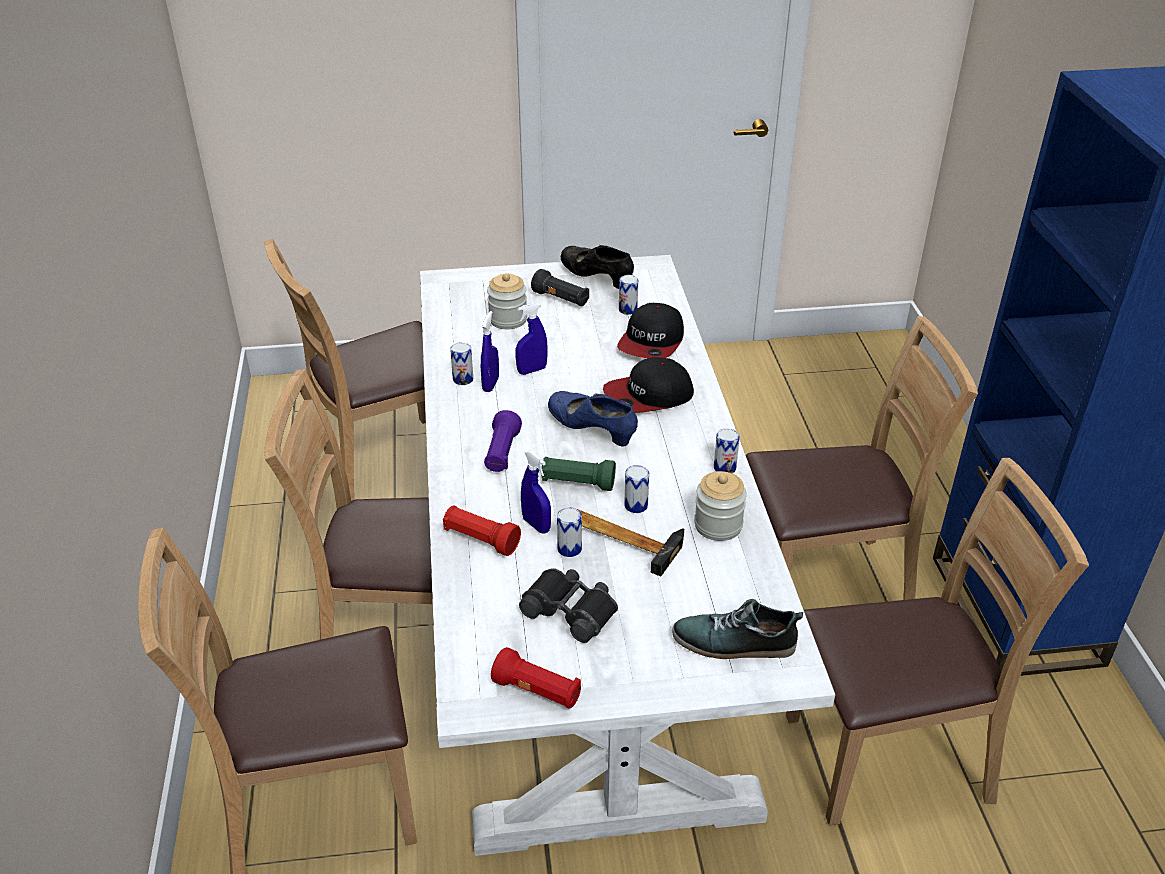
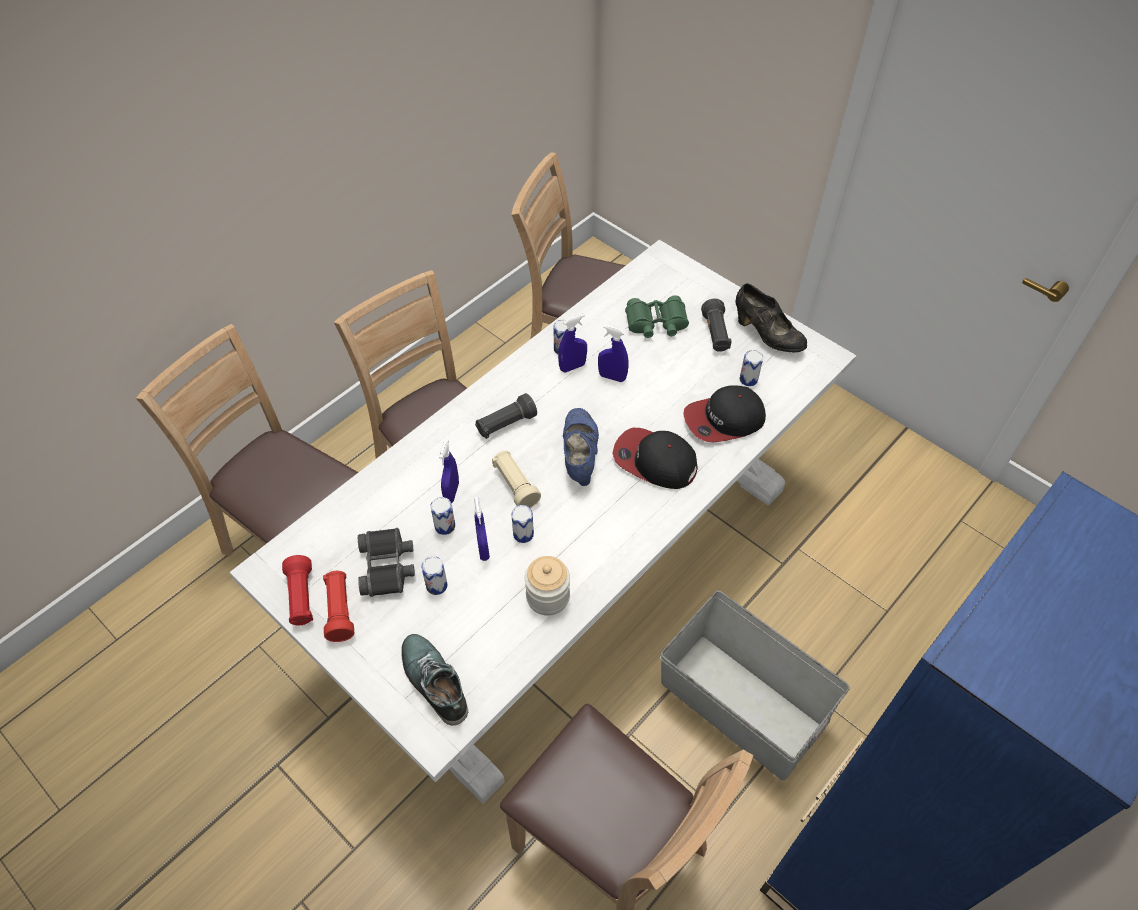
camera: 50 degrees right, 15 degrees up
red flashlight [443,505,521,556] -> red flashlight moved to [323,571,354,642]
purple flashlight [484,410,522,472] -> black flashlight [475,393,537,439]
jar [487,273,527,329] -> green binoculars [625,295,689,338]
green flashlight [541,457,616,491] -> beige flashlight [492,451,541,508]
black shoe [561,245,634,289] -> black shoe turned 135 degrees clockwise [736,283,807,353]
hammer [578,509,684,576] -> blue spray bottle [474,497,490,561]
can [714,428,740,473] -> can moved to [421,556,447,595]
brown chair [746,316,978,600] -> grey storage box [660,591,850,781]

